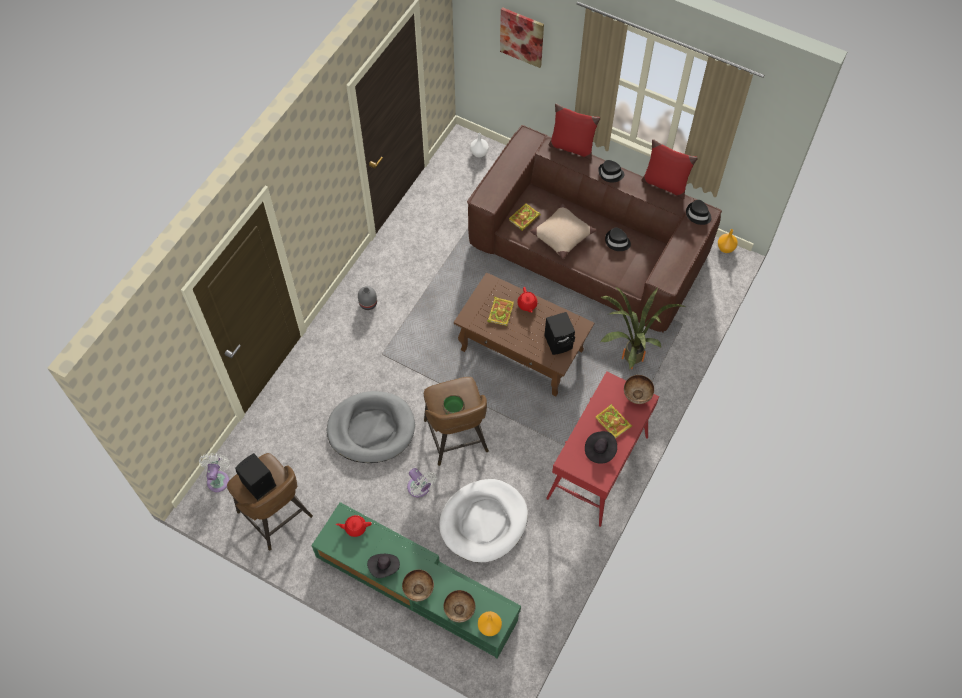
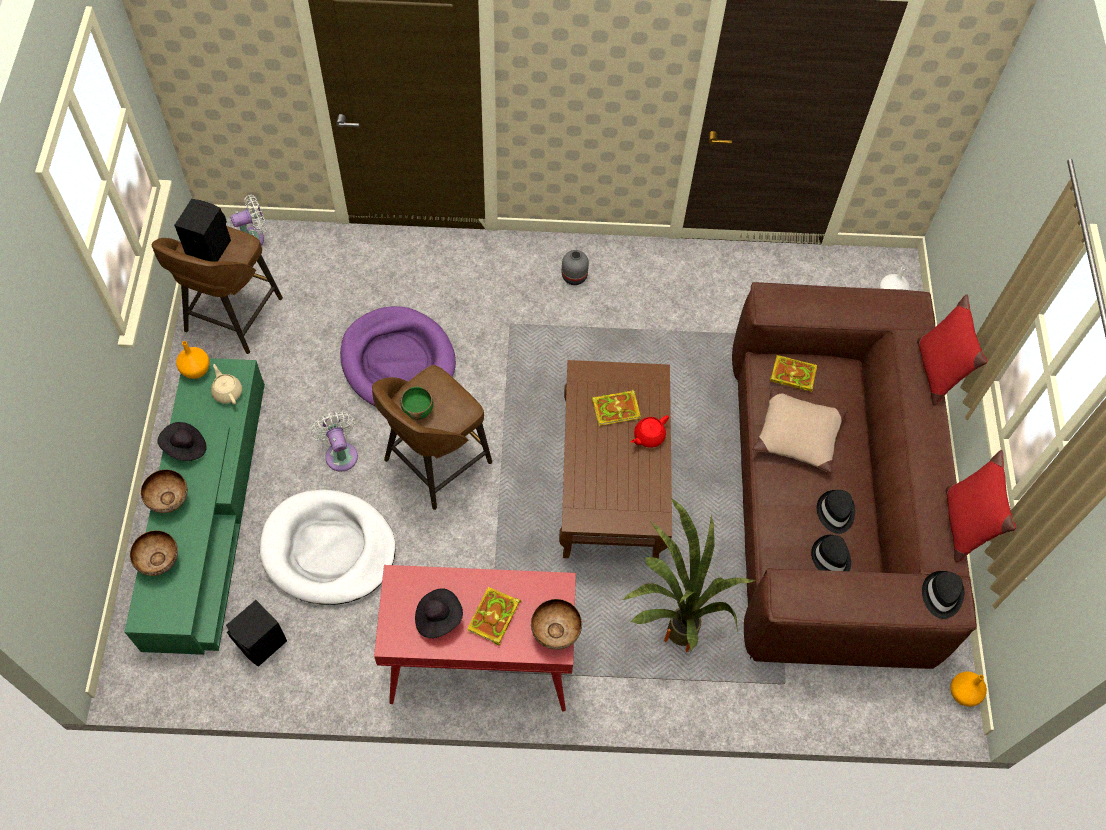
camera: 60 degrees right, 0 degrees up
grey dog bed [327,391,415,463] -> purple dog bed [340,306,456,406]
red teapot [336,515,372,537] -> beige teapot [211,364,242,405]
white fan [407,468,437,497] -> white fan turned 135 degrees clockwise [311,412,358,472]
orange vase [478,611,502,636] -> orange vase moved to [176,341,210,379]
picture [500,7,544,68] -> none
black speaker [544,312,575,355] -> black speaker moved to [226,600,287,667]
black hat [598,160,624,183] -> black hat moved to [811,535,851,571]

